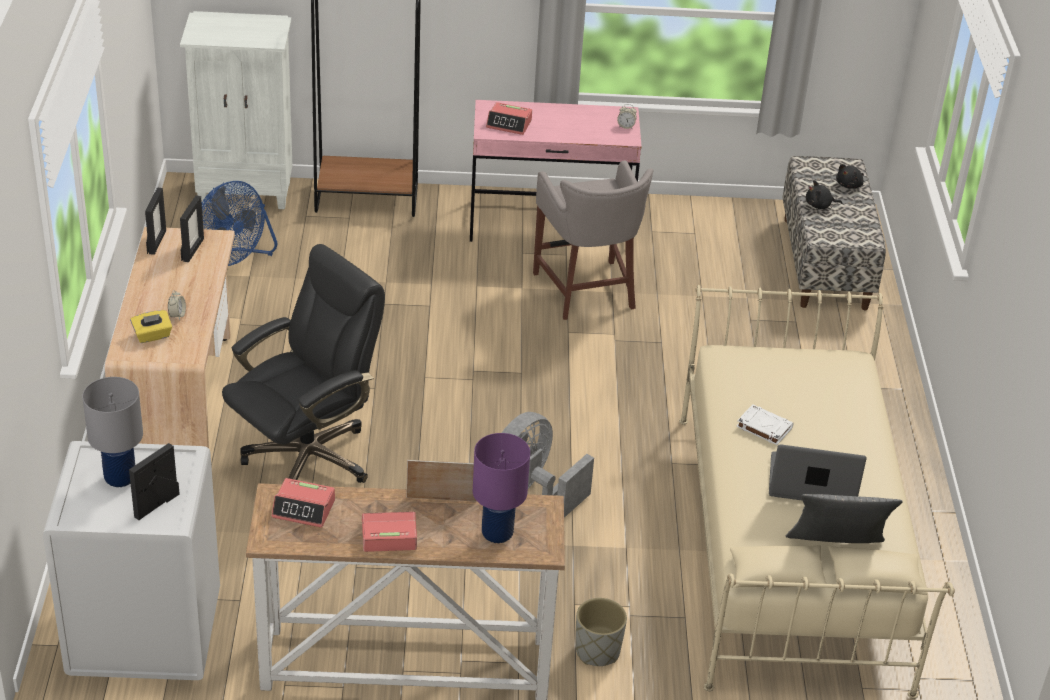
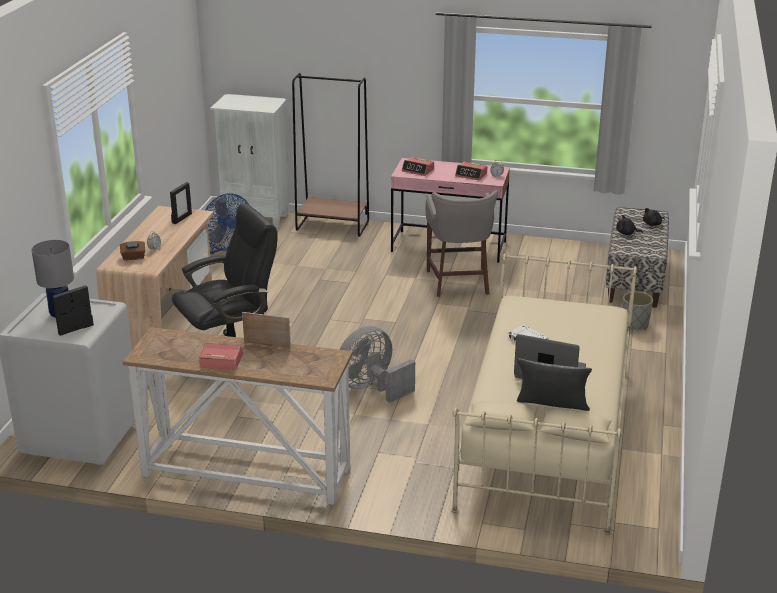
camera: 15 degrees right, 10 degrees down
yellow tissue box [130,310,172,343] -> brown tissue box [120,241,145,260]
picture frame [145,187,166,255] -> none
alarm clock [272,478,335,528] -> alarm clock moved to [455,162,488,181]
purple table lamp [473,433,530,543] -> none
grey planter [576,598,627,666] -> grey planter moved to [623,292,653,330]

